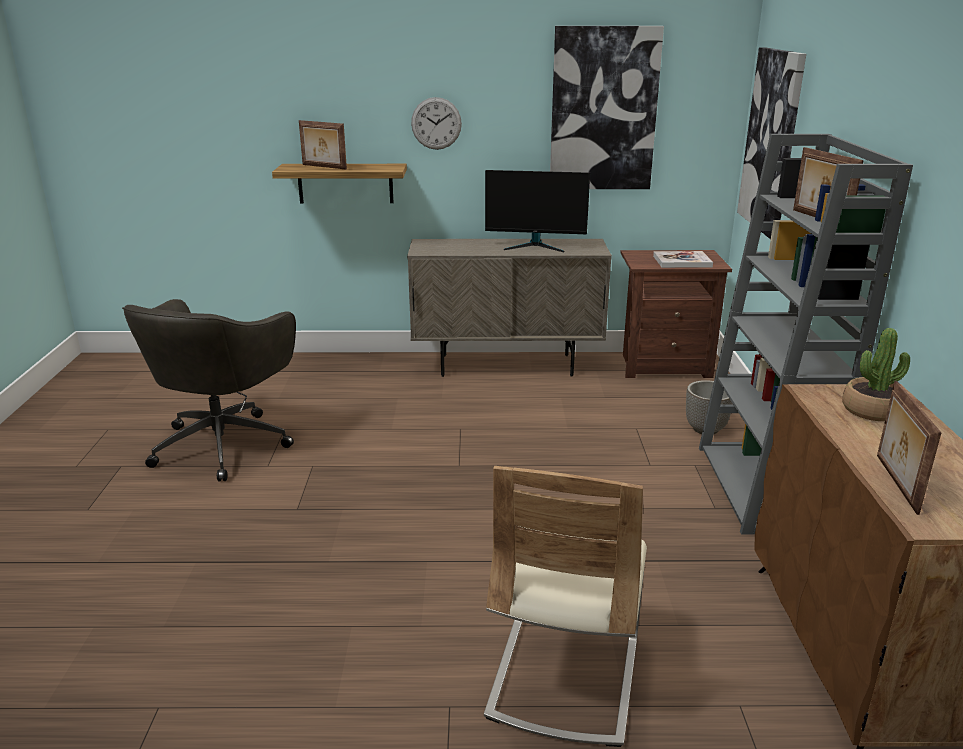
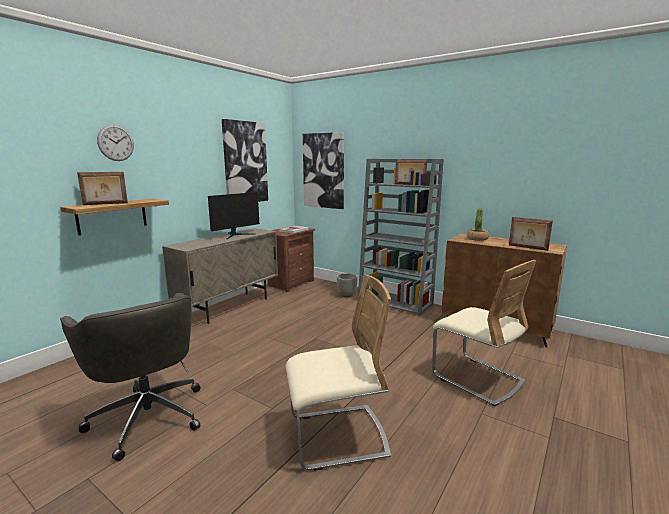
camera: 55 degrees left, 10 degrees down
wall clock [411,97,462,150] -> wall clock moved to [97,124,134,161]
none -> beige chair [286,275,391,471]

